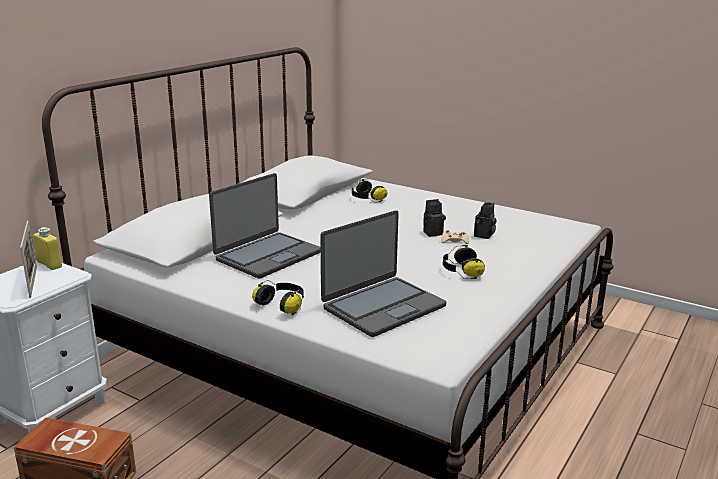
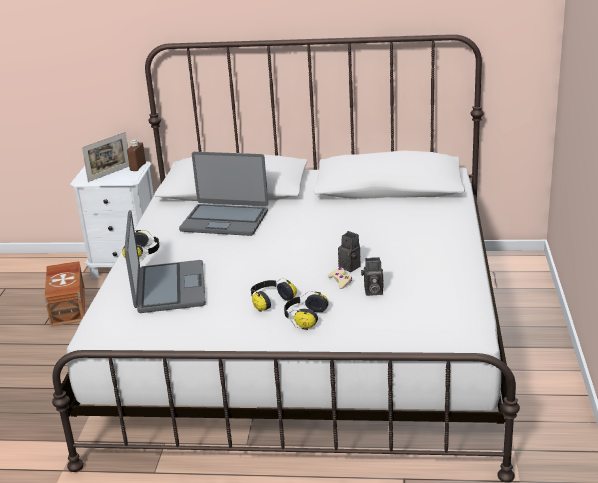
camera: 65 degrees right, 5 degrees up
yellow bottle [33,227,62,270] -> brown bottle [127,140,146,171]
laptop [320,210,446,337] -> laptop turned 120 degrees counterclockwise [124,210,206,313]
headphones [352,179,387,203] -> headphones moved to [284,291,328,330]

